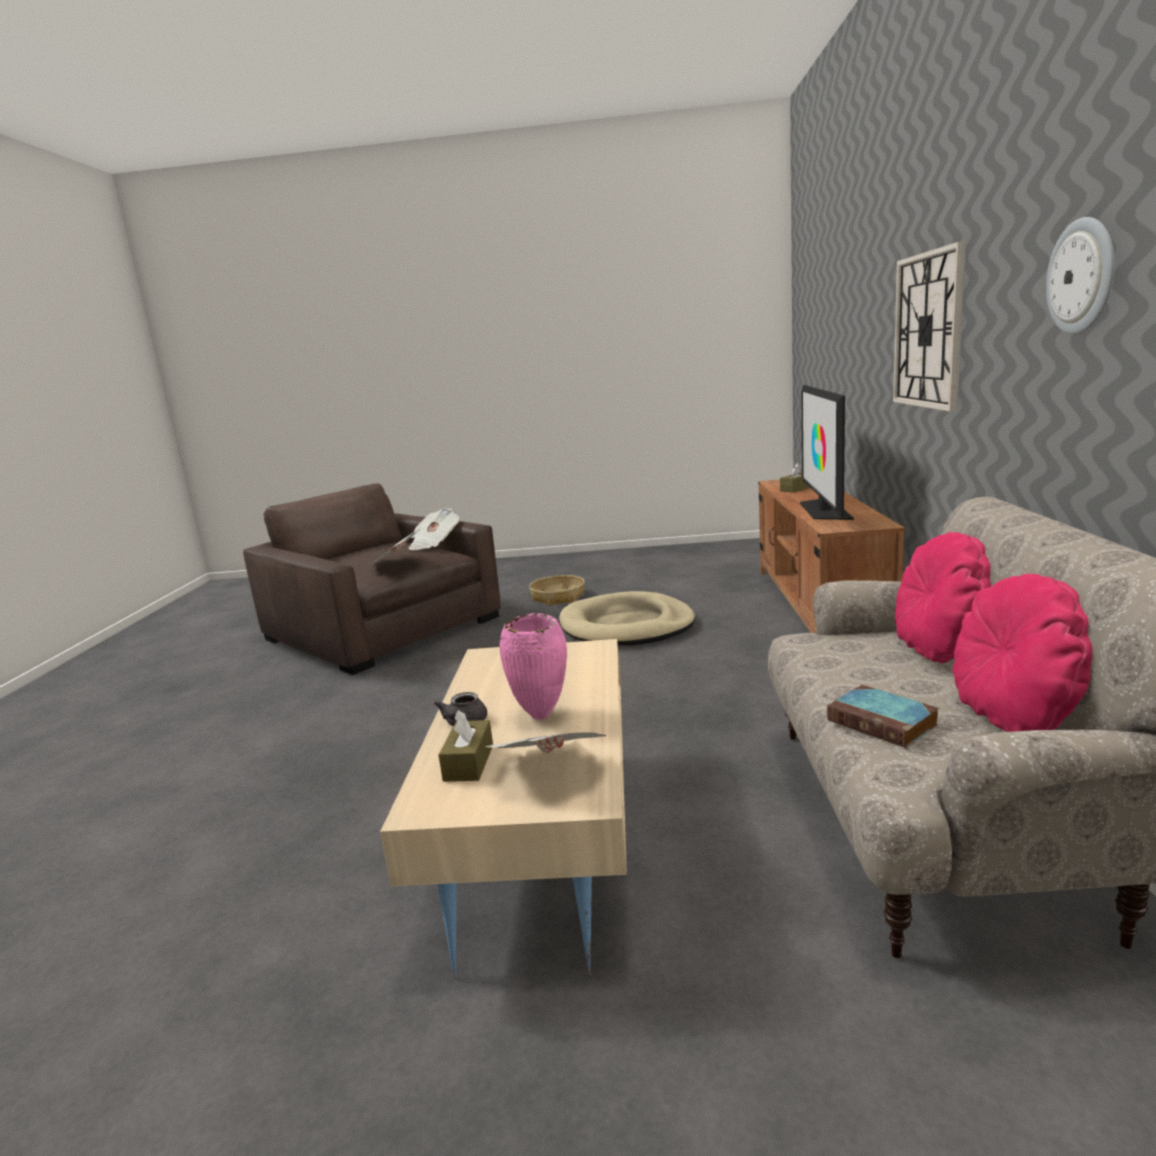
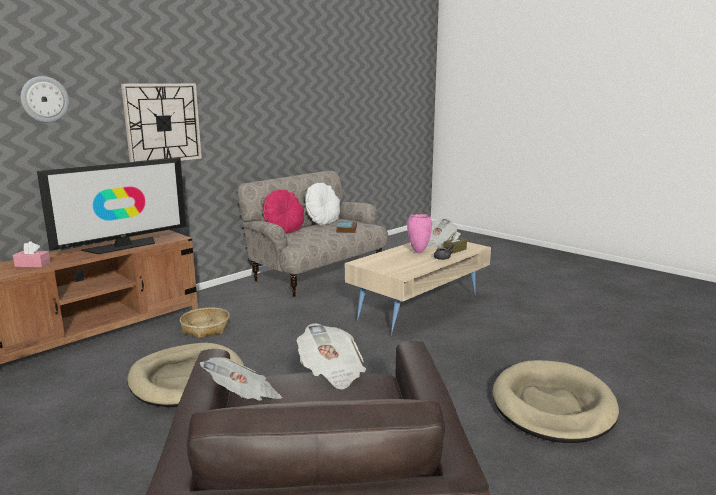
camera: 140 degrees left, 0 degrees up
basket [529,575,585,606] -> basket moved to [180,308,230,339]
brown tissue box [780,463,810,493] -> pink tissue box [13,241,50,268]
pink pillow [952,574,1093,732] -> white pillow [305,183,340,226]
wall clock [1046,217,1115,335] -> wall clock moved to [21,76,69,122]
none -> beige dog bed [493,360,619,443]

